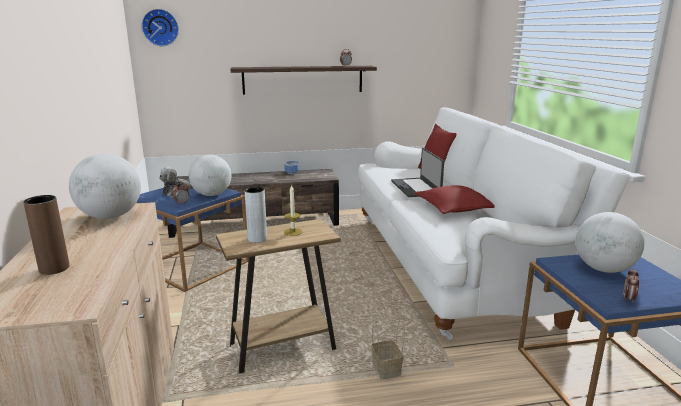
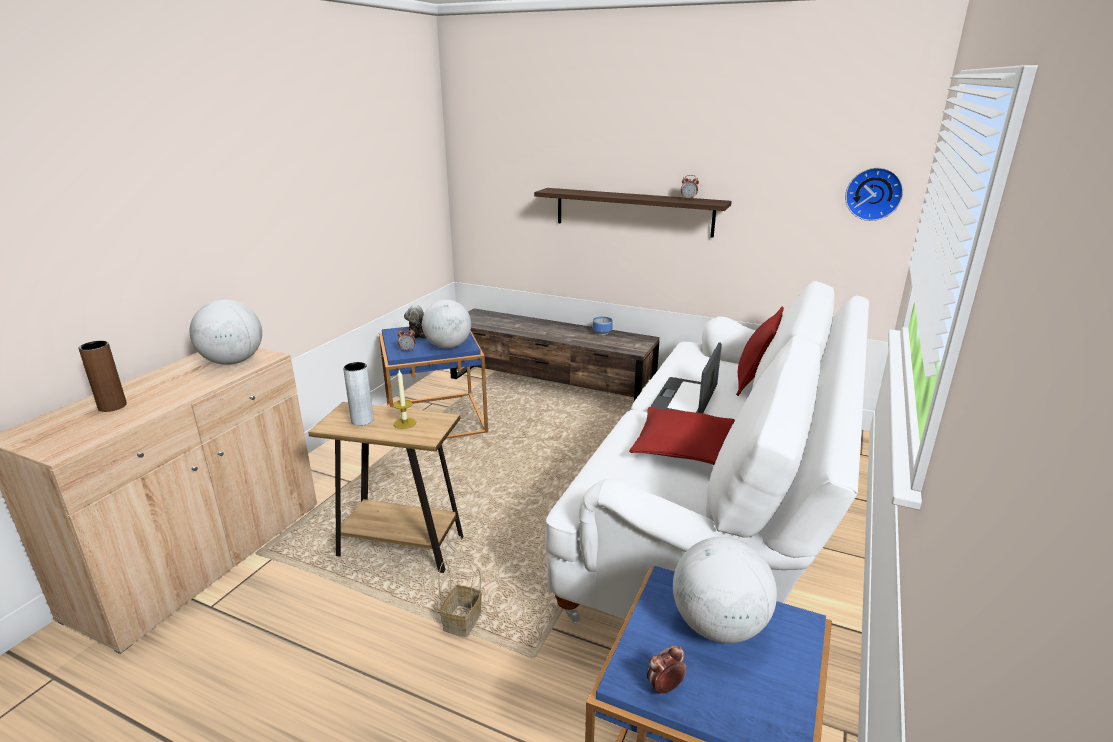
camera: 35 degrees right, 5 degrees up
wall clock [141,9,179,46] -> wall clock moved to [845,167,903,221]

